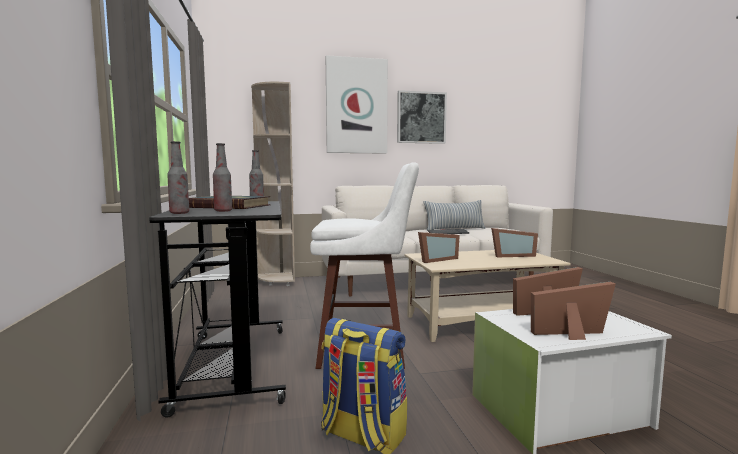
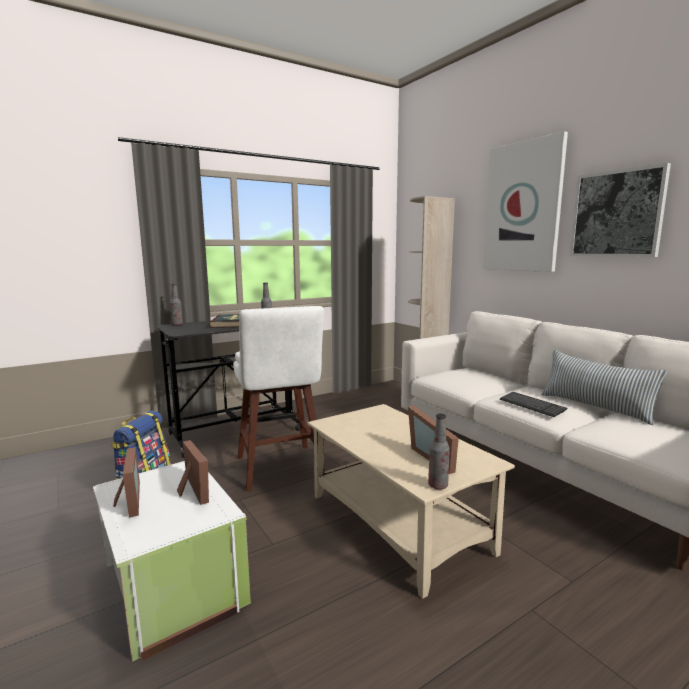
camera: 70 degrees right, 5 degrees up
bottle [213,143,232,212] -> bottle moved to [428,414,450,490]
picture frame [418,232,460,263] -> none

